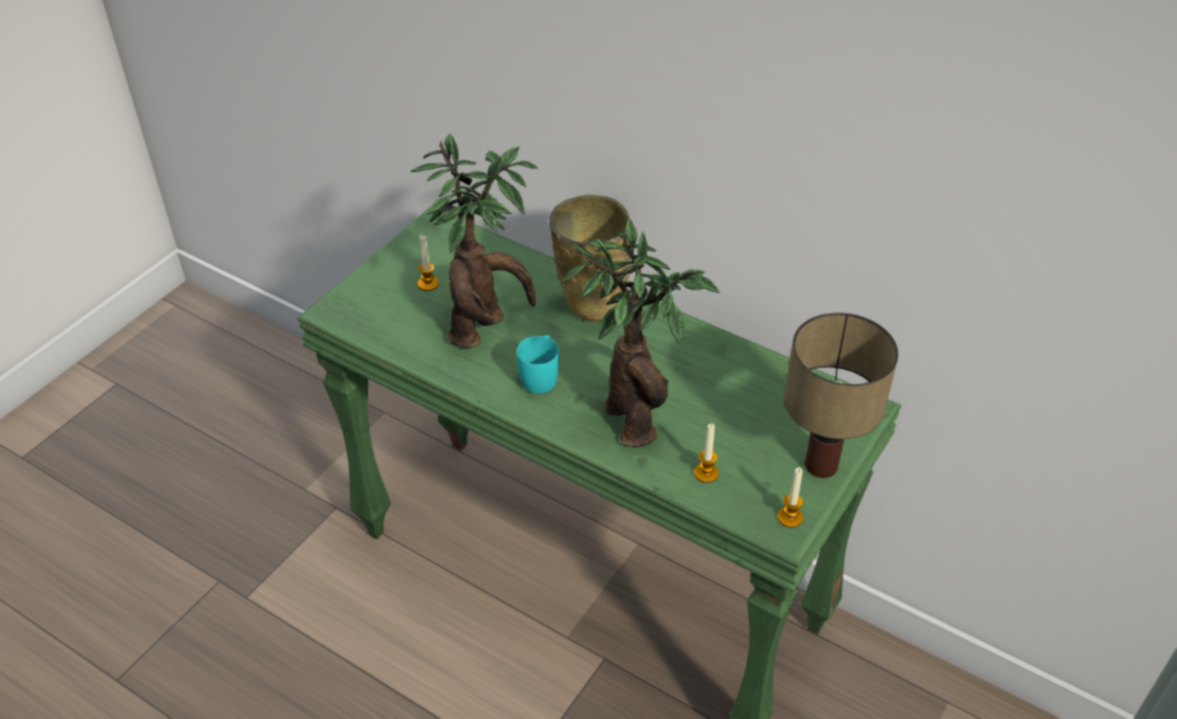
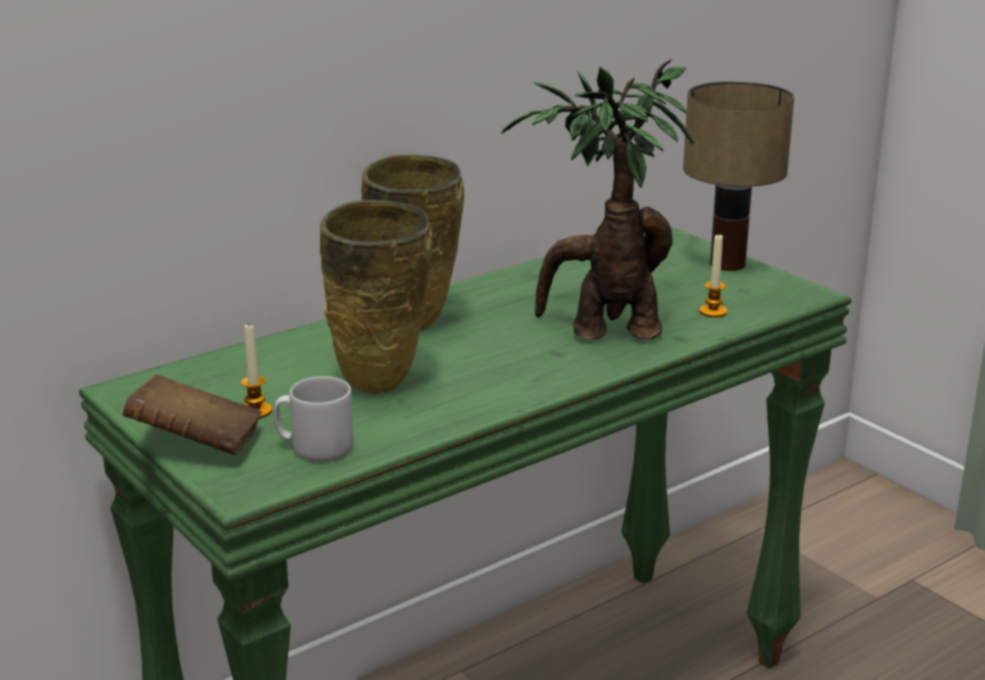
camera: 70 degrees left, 20 degrees down
potted plant [411,134,538,348] -> beige vase [320,200,433,394]
turquoise mug [517,335,559,393] -> none
candle [777,467,803,528] -> none
none -> brown book [123,374,262,455]
none -> grey mug [274,376,354,461]

